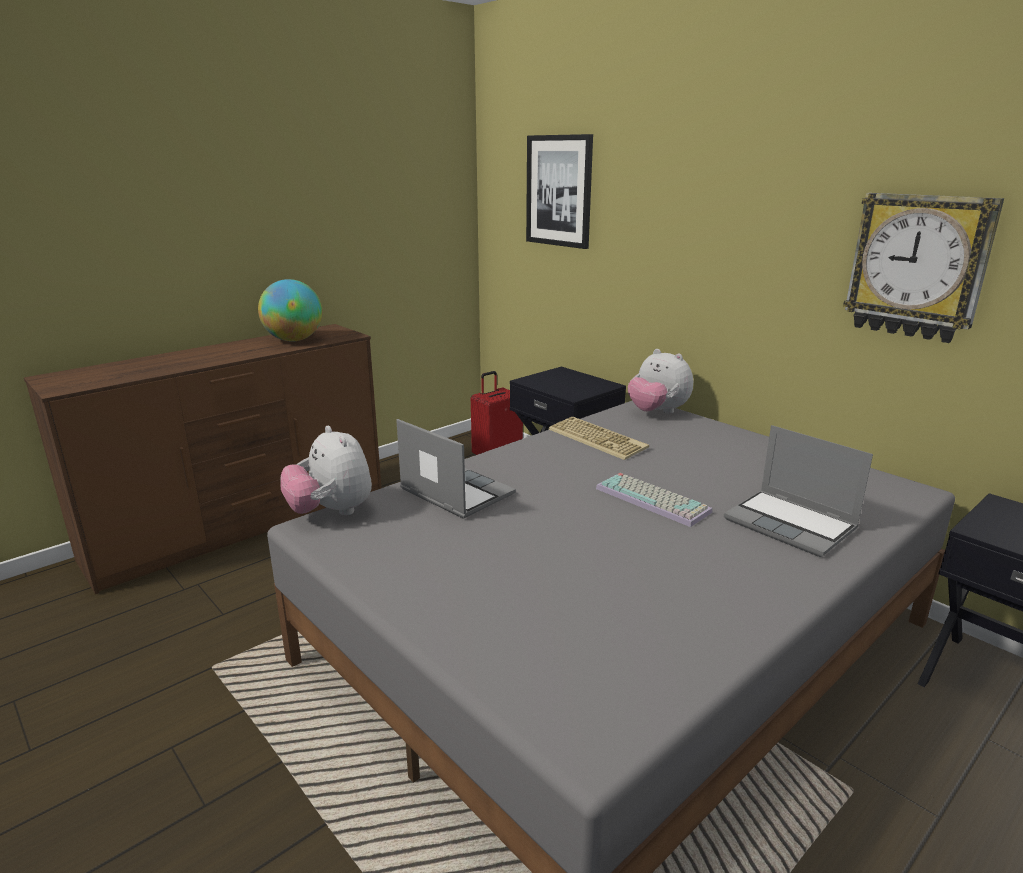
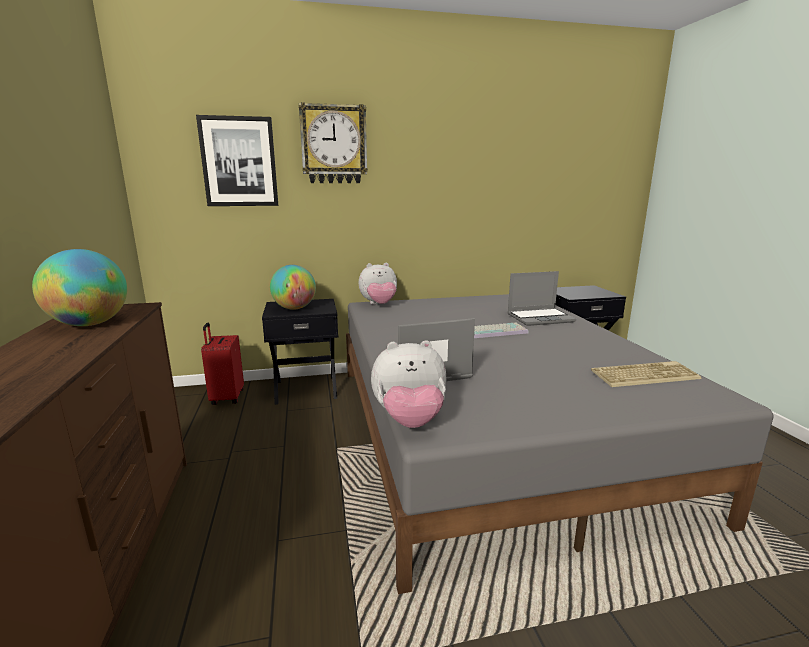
camera: 60 degrees left, 5 degrees down
keyboard [549,417,649,460] -> keyboard moved to [591,361,701,387]
wall clock [843,193,1004,343] -> wall clock moved to [299,102,368,183]
none -> globe [270,265,316,310]

